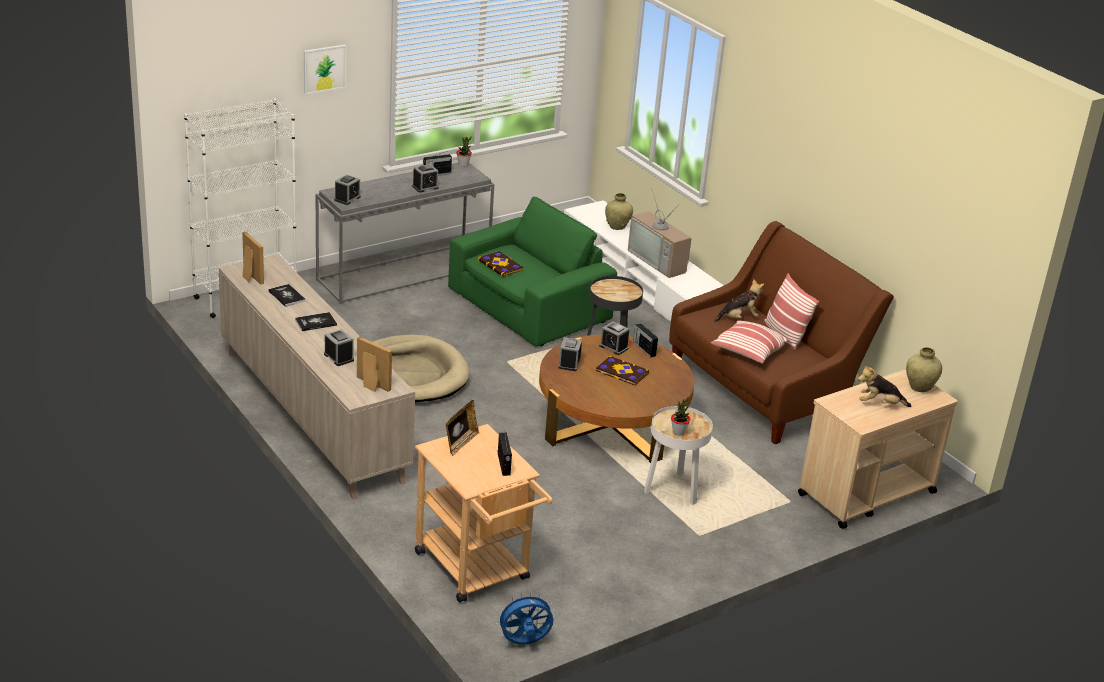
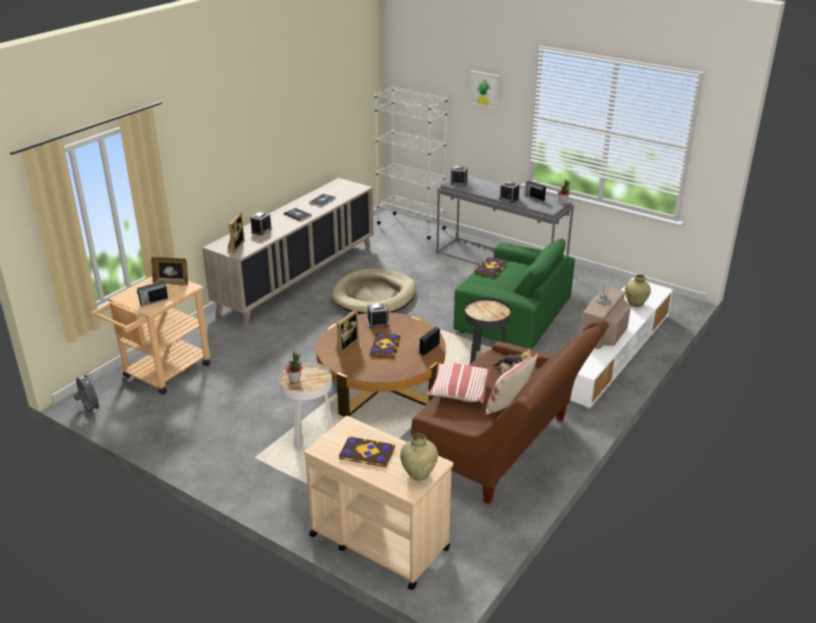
camera: 70 degrees right, 0 degrees up
picture frame [242,232,264,285] -> picture frame moved to [336,309,359,354]
blue fan [496,592,554,645] -> grey fan [74,372,102,412]
alarm clock [599,321,629,355] -> none
plush toy [858,364,911,407] -> book [339,436,395,467]

